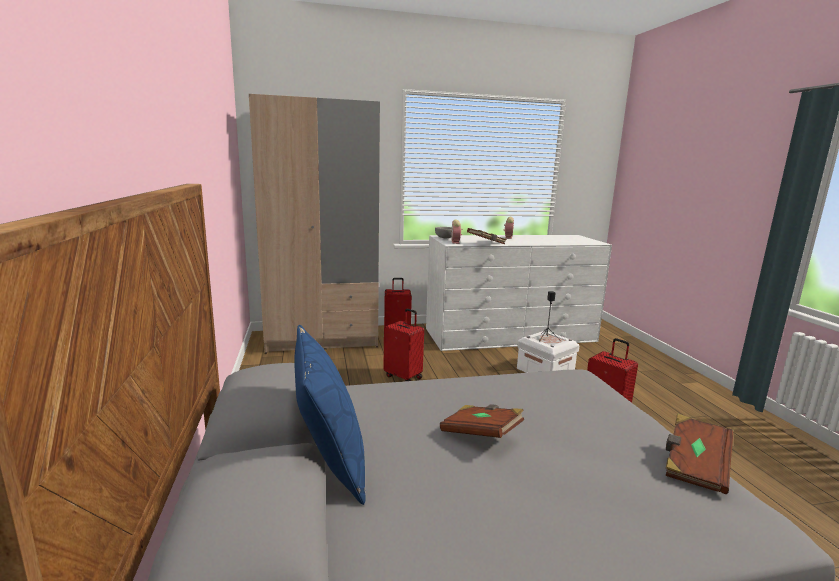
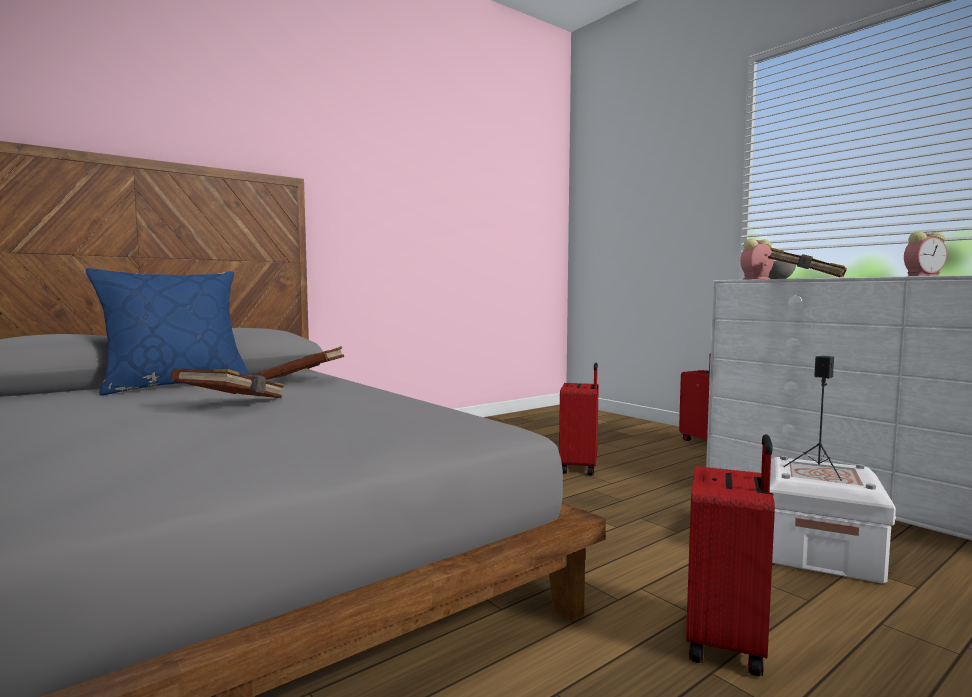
camera: 65 degrees right, 10 degrees down
beige wardrobe [249,94,380,353] -> none
brown book [666,414,733,494] -> brown book moved to [259,346,344,380]

